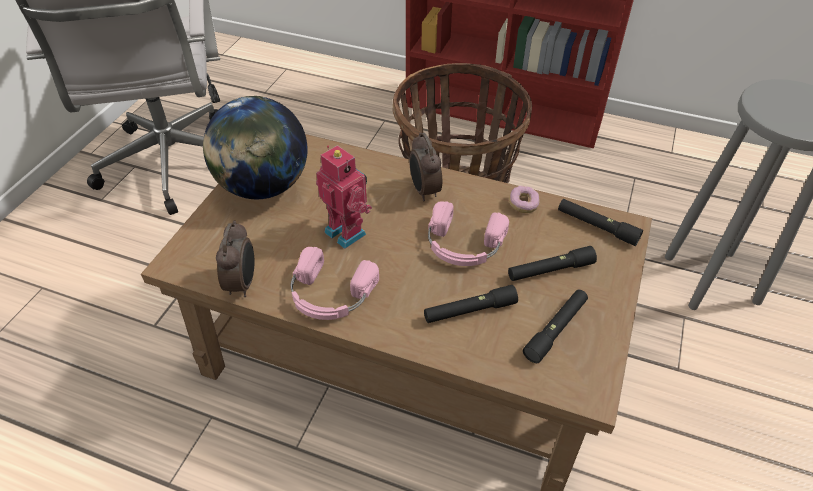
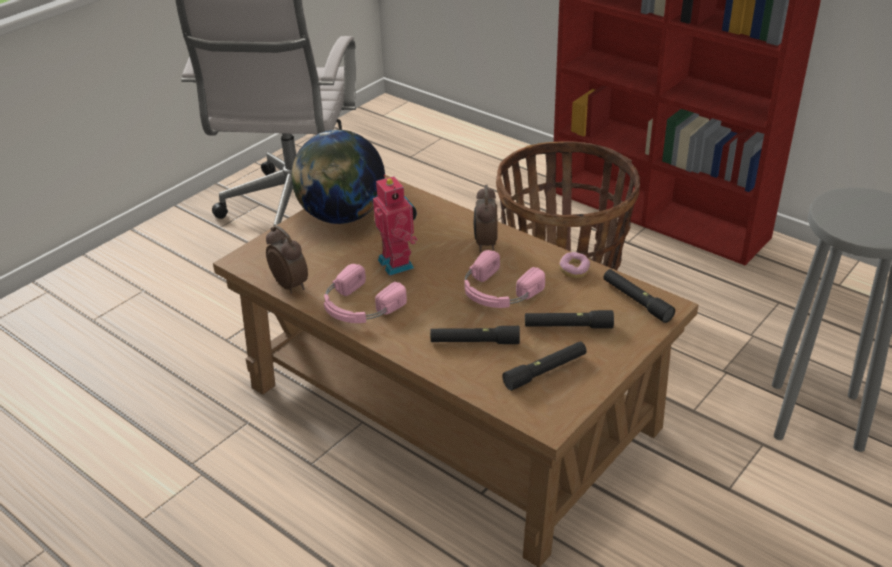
camera: 20 degrees right, 10 degrees down
alarm clock [216,220,255,297] -> alarm clock turned 60 degrees counterclockwise [266,226,308,294]

